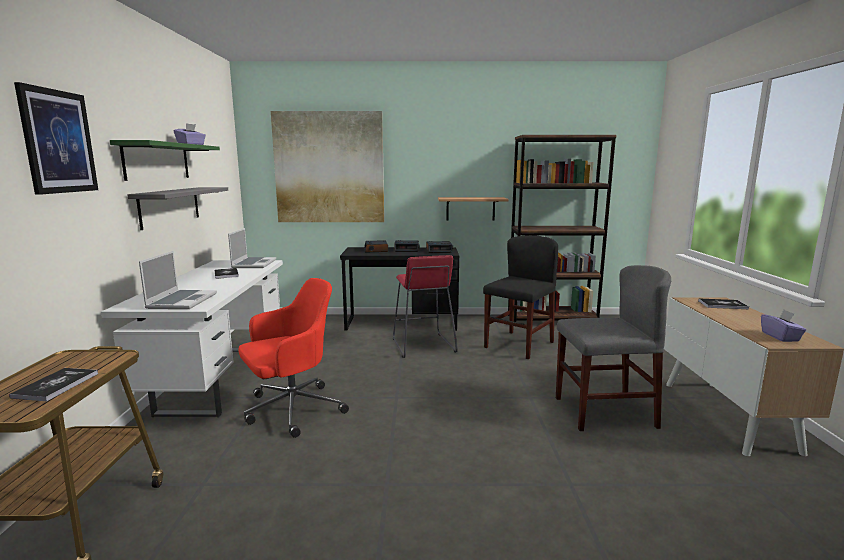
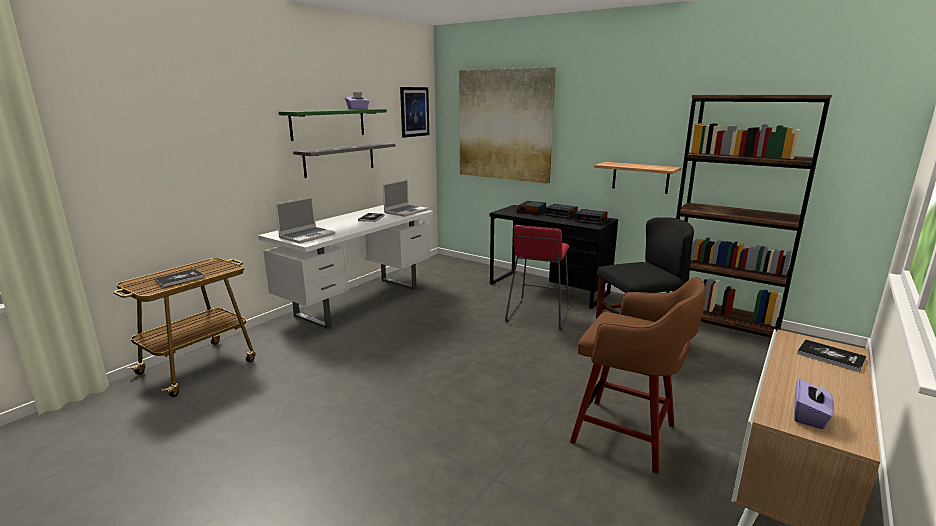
camera: 35 degrees right, 5 degrees up
picture [14,82,98,195] -> picture moved to [400,87,429,138]
red office chair [238,278,349,438] -> none
grey chair [556,265,671,431] -> brown stool [570,277,706,474]

